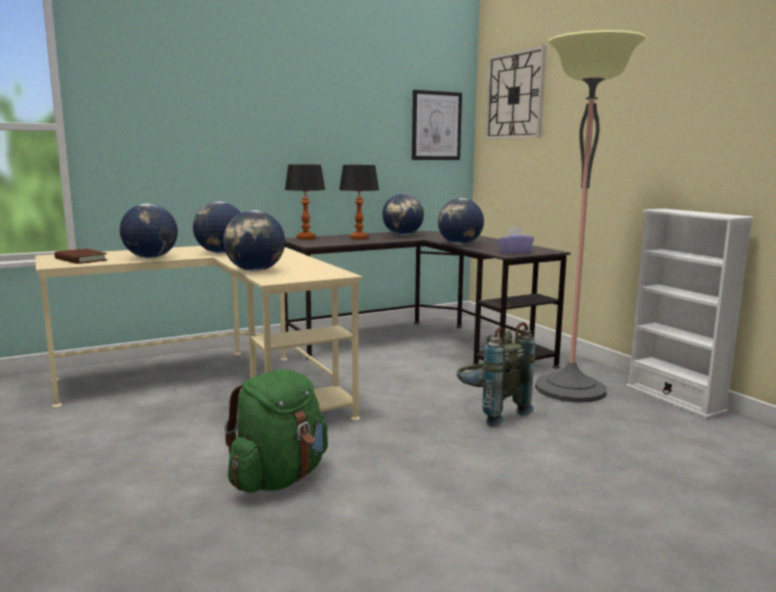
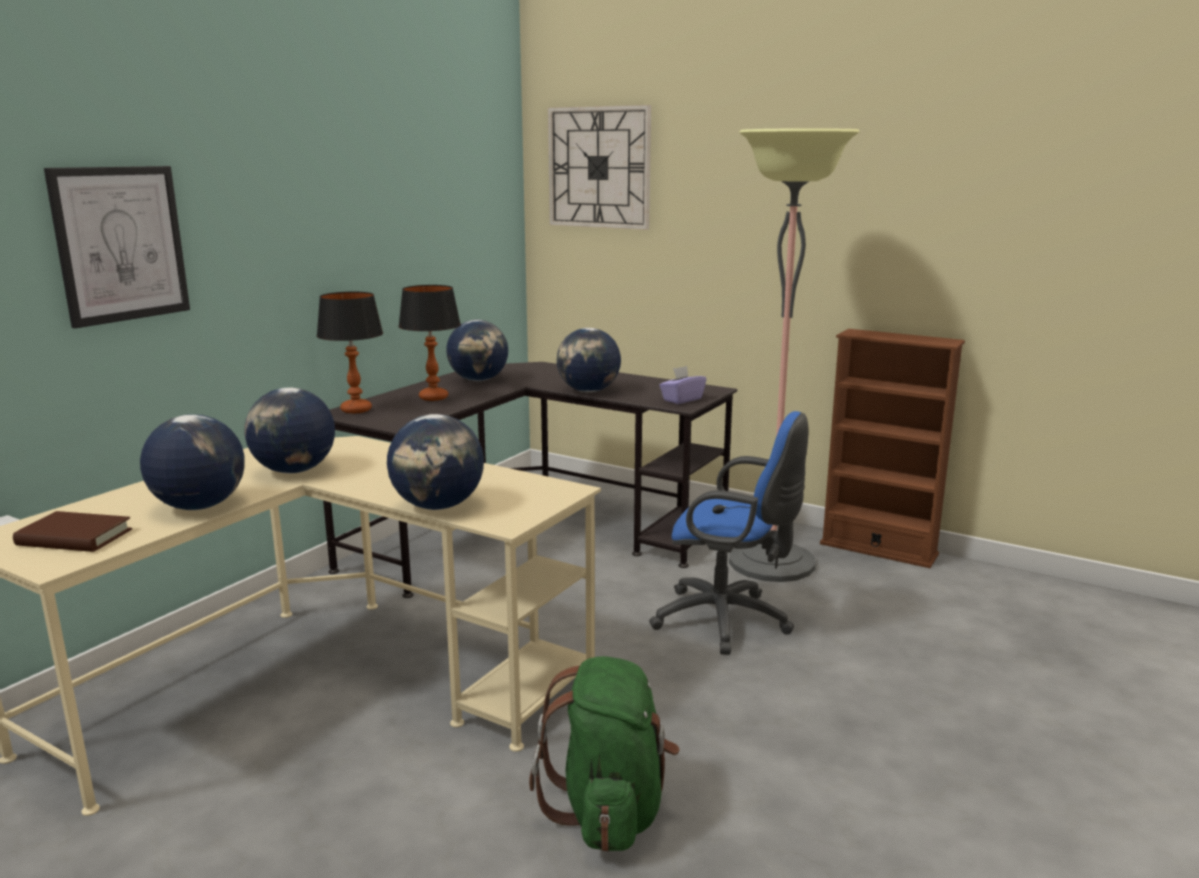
camera: 30 degrees left, 5 degrees up
picture [412,90,462,160] -> picture moved to [44,166,190,328]
grey backpack [457,322,536,427] -> blue office chair [649,411,809,655]
white bookcase [626,209,754,419] -> brown bookcase [820,329,965,568]

